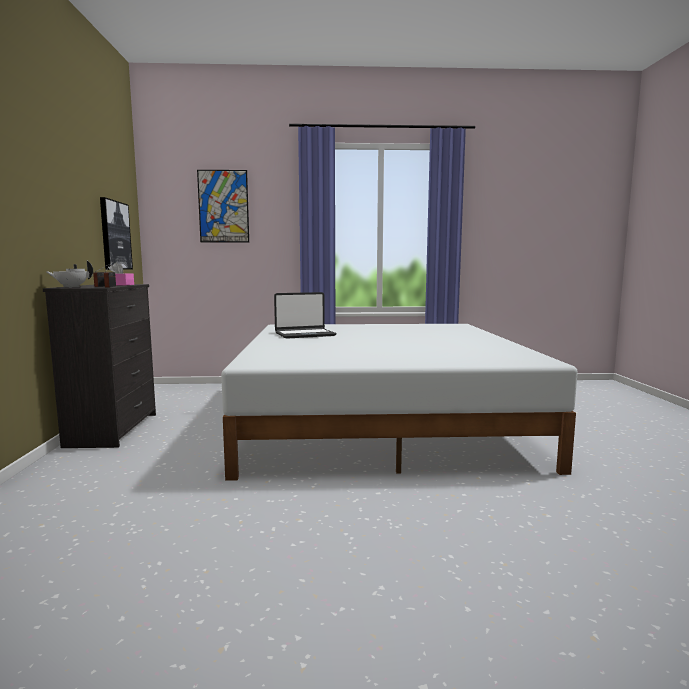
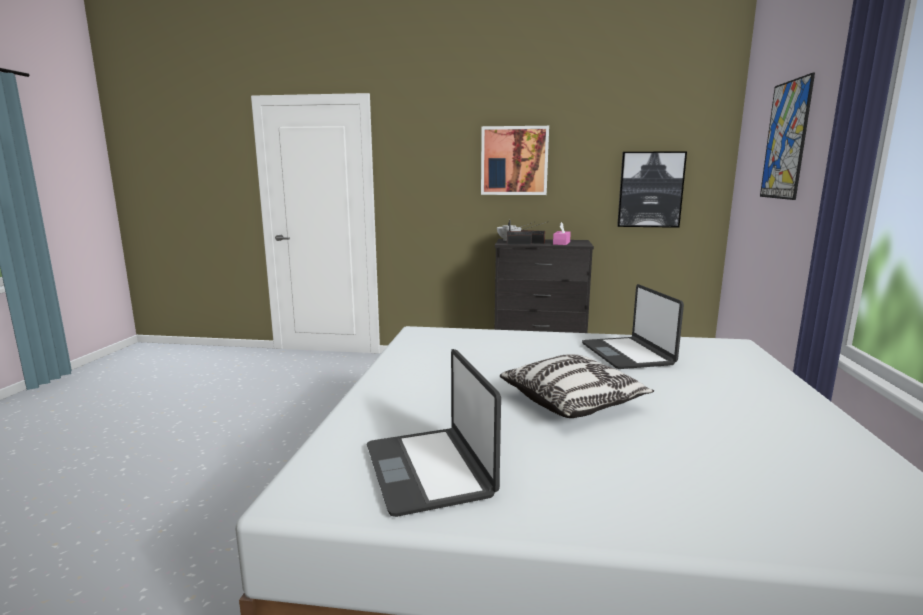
camera: 100 degrees right, 5 degrees up
none -> laptop [367,349,501,517]
none -> picture [481,126,549,195]
none -> pillow [500,354,654,418]

